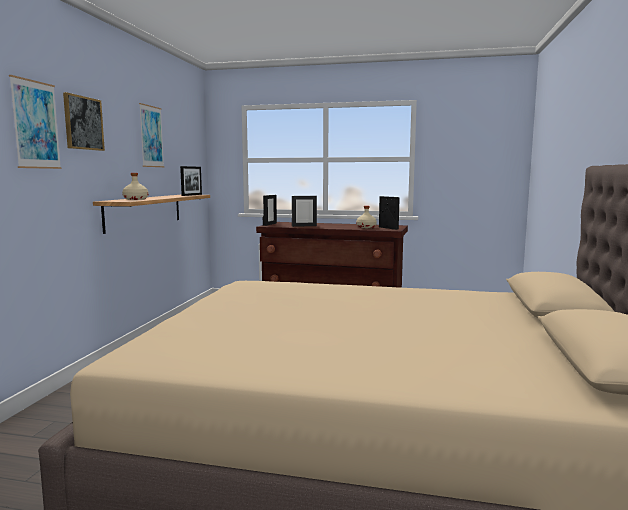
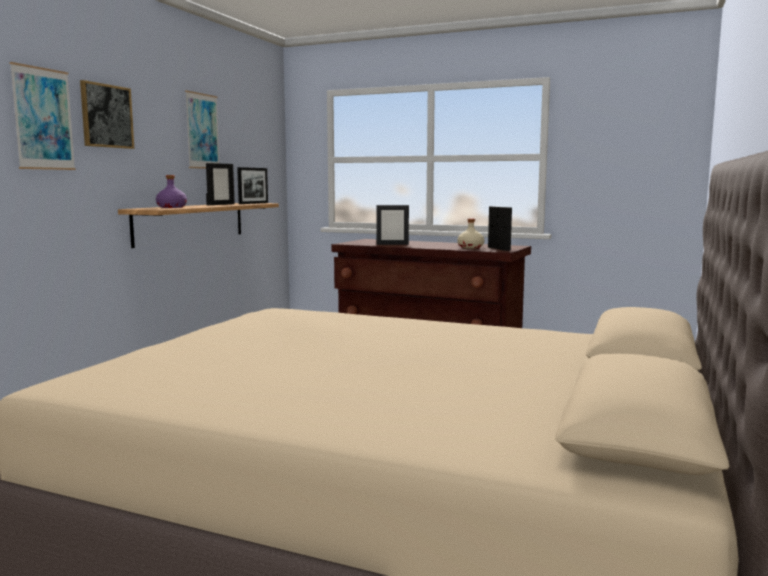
camera: 10 degrees right, 0 degrees up
beige bottle [122,173,148,200] -> purple bottle [156,175,187,208]
picture frame [263,195,277,226] -> picture frame moved to [206,163,235,205]

